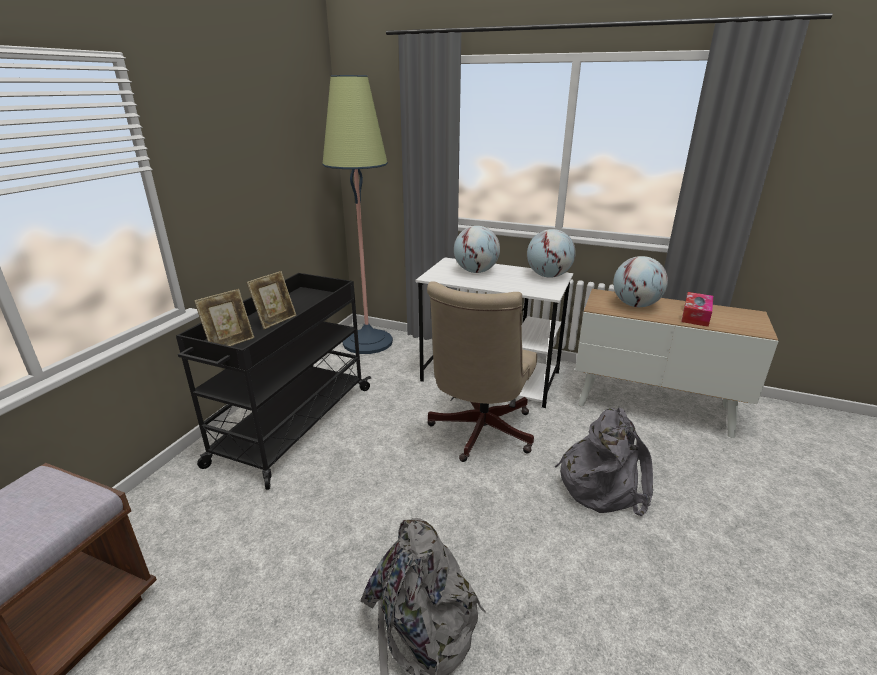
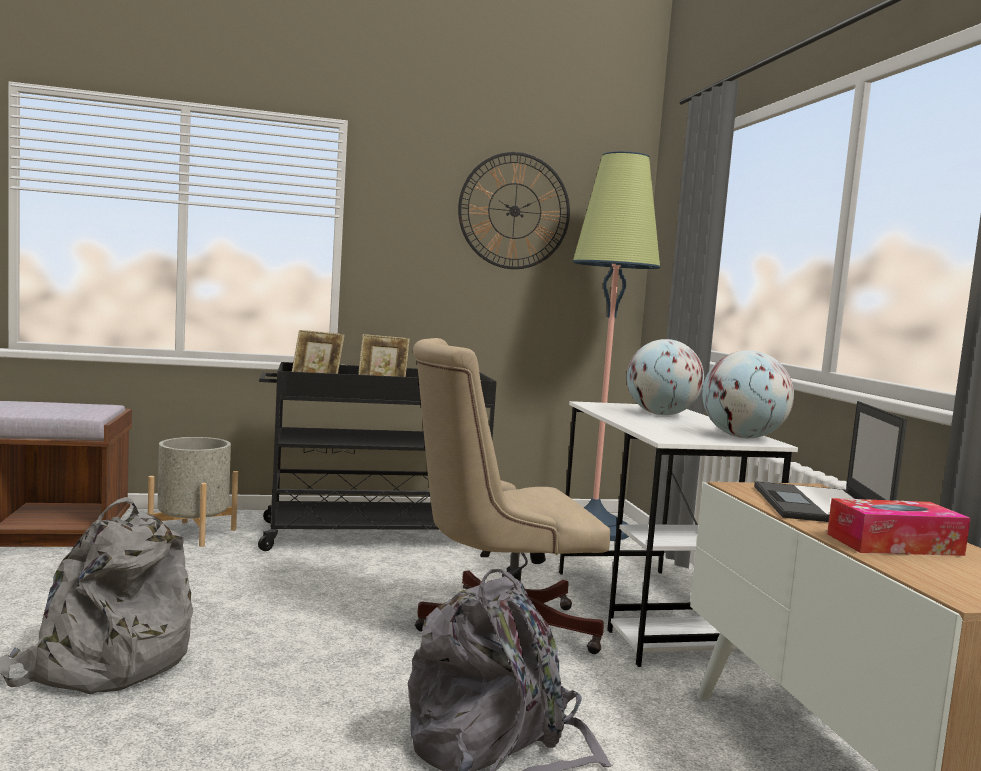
camera: 55 degrees right, 20 degrees down
globe [613,256,668,307] -> laptop [754,401,907,522]
none -> grey planter [148,437,238,547]
none -> wall clock [458,152,570,269]

